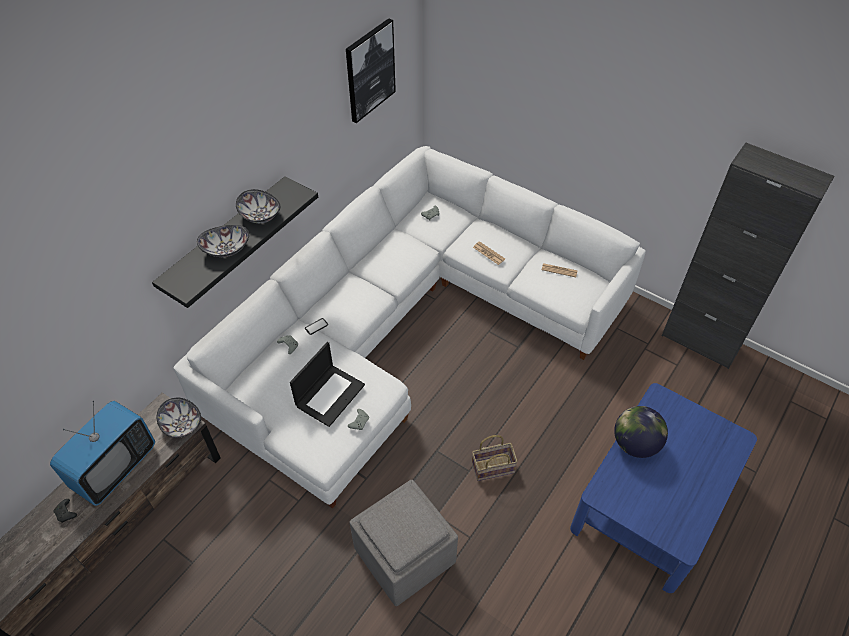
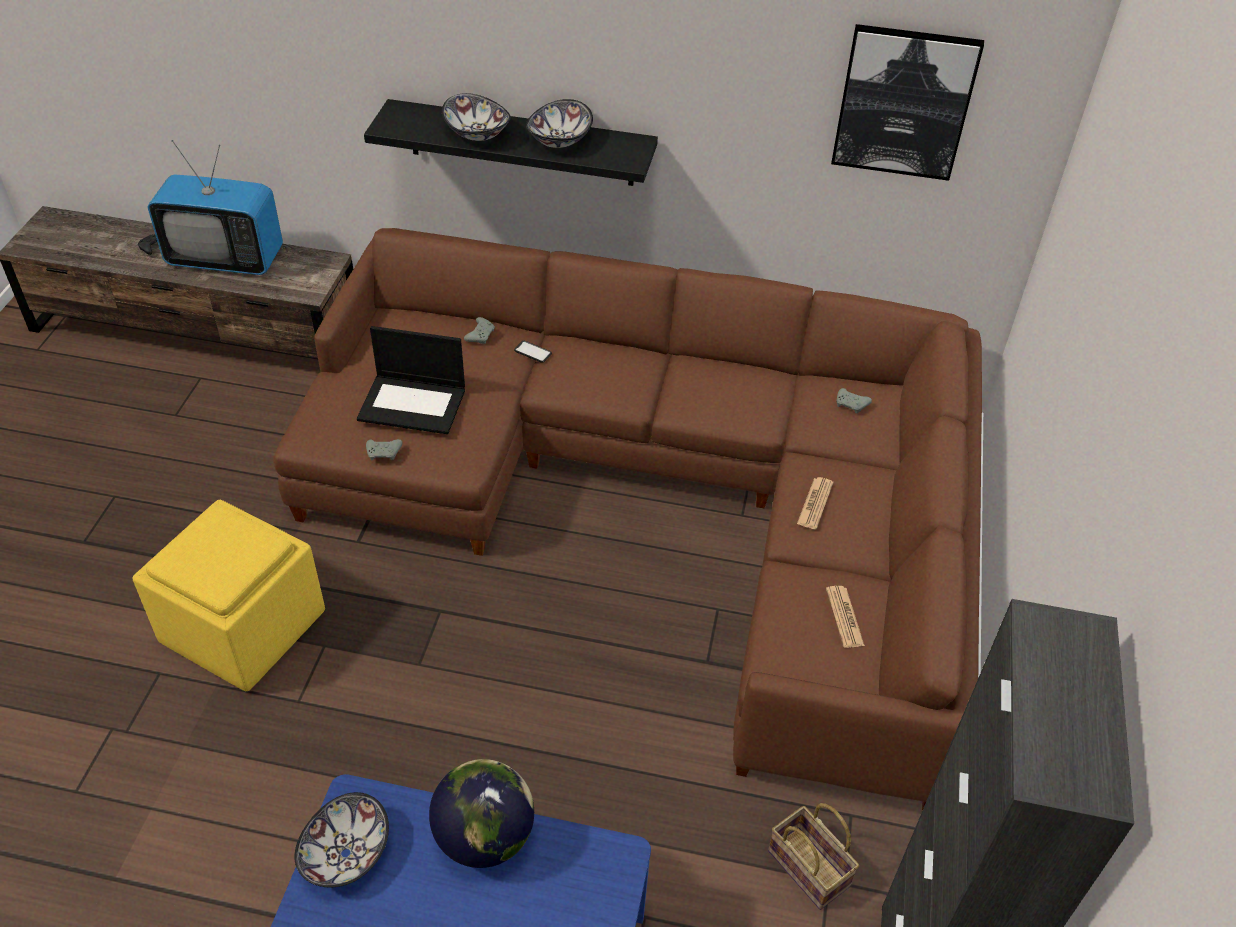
camera: 65 degrees right, 5 degrees down
bowl [157,398,201,438] -> bowl moved to [294,792,389,887]
white sofa [174,146,646,509] -> brown sofa [273,228,982,811]
grey ottoman [350,480,458,606] -> yellow ottoman [133,500,325,691]
basket [472,435,518,481] -> basket moved to [768,803,859,910]

